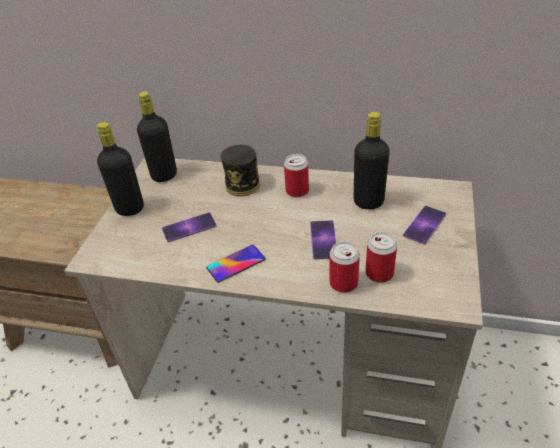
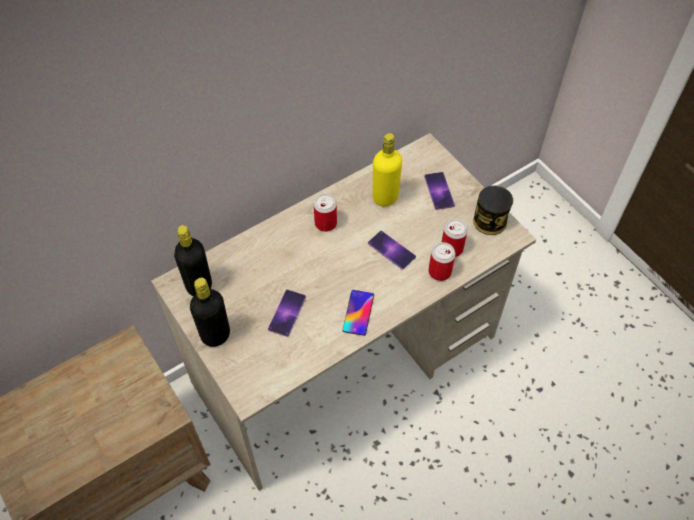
camera: 50 degrees left, 15 degrees up
can [221,145,260,196] -> can moved to [473,186,513,235]
black bottle [354,112,390,210] -> yellow bottle [372,133,402,207]

